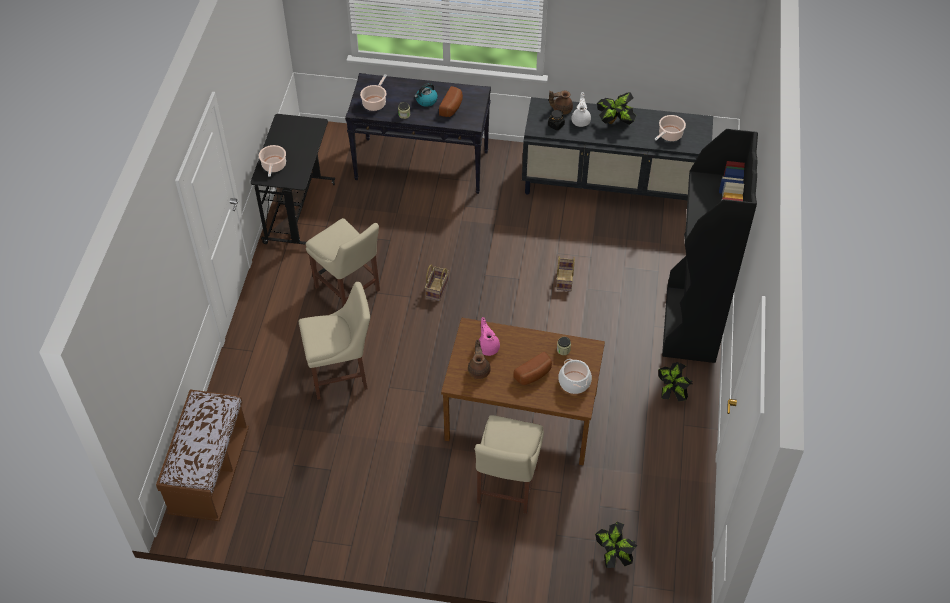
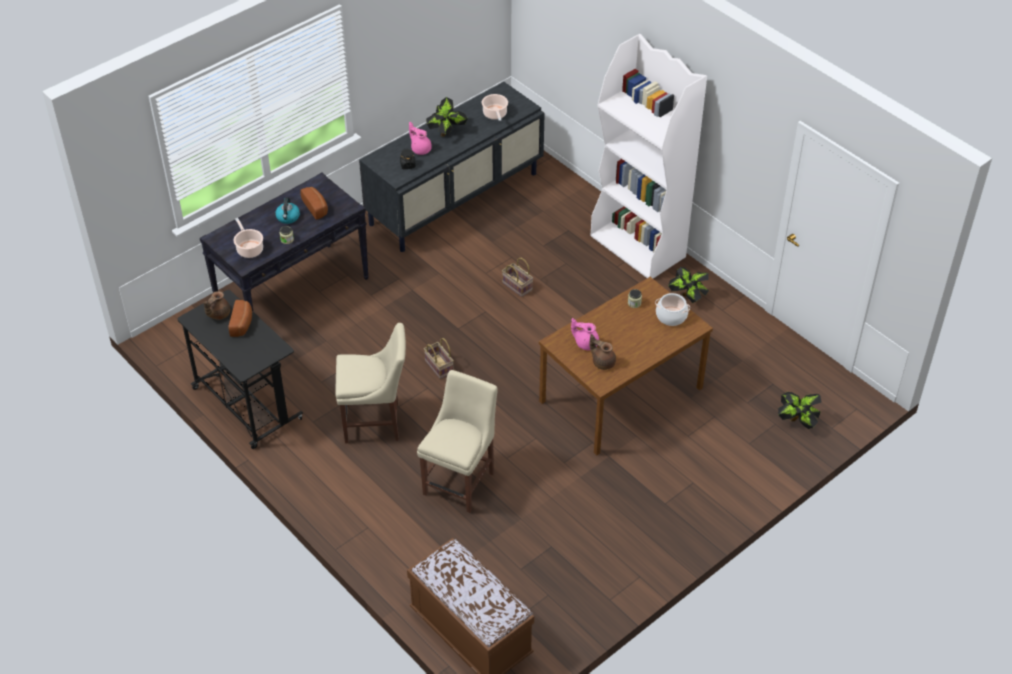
camera: 50 degrees left, 5 degrees down
cooking pot [259,145,286,177] -> none
beige chair [475,415,544,514] -> none
bread [513,352,552,385] -> bread moved to [228,300,252,337]
brown teapot [549,90,573,115] -> brown teapot moved to [203,291,230,320]
white teapot [571,92,591,127] -> pink teapot [409,122,432,155]
black bookcase [662,129,758,363] -> white bookcase [590,34,707,278]

